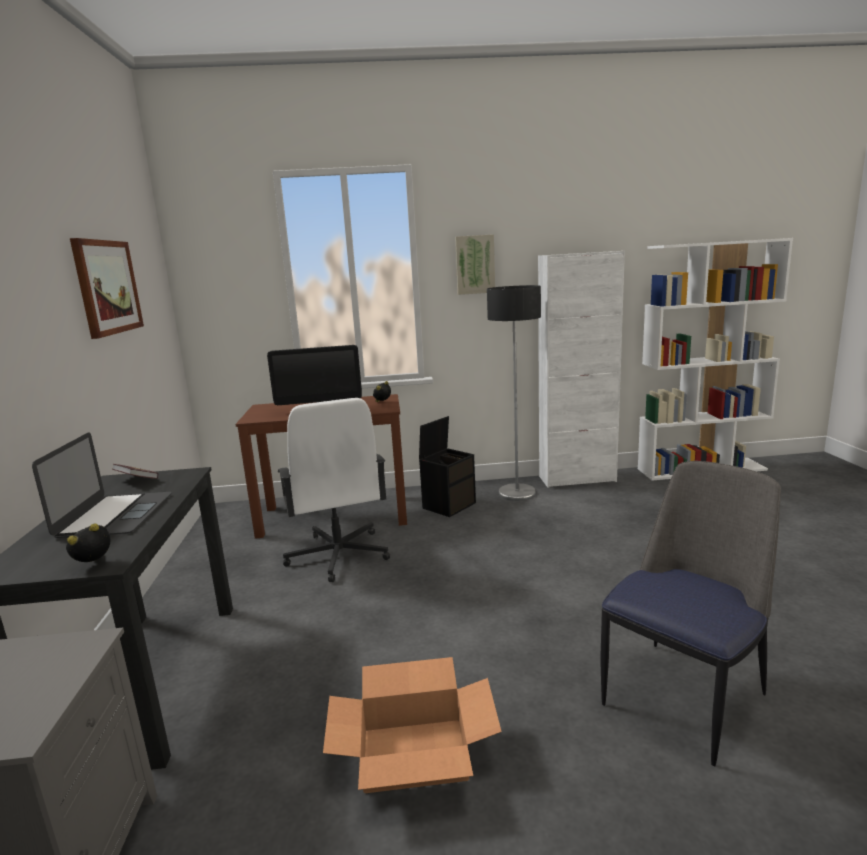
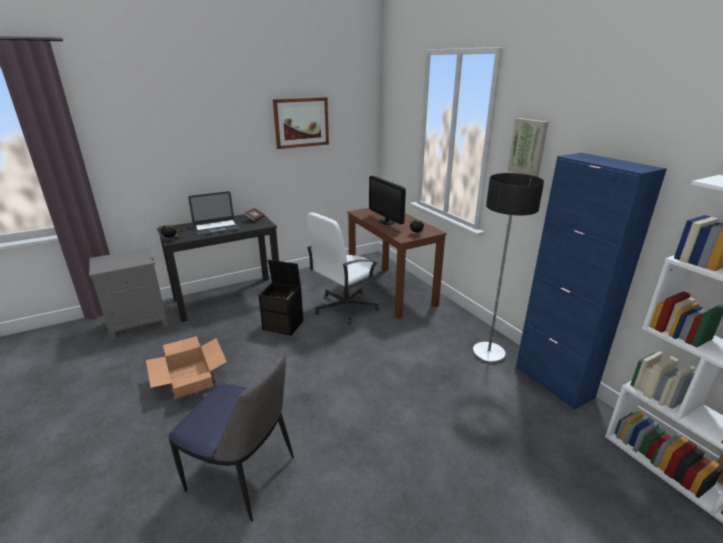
camera: 65 degrees right, 10 degrees up
black storage box [419,416,476,517] -> black storage box moved to [258,259,303,336]
white cabinet [538,251,625,488] -> blue cabinet [516,153,667,410]

